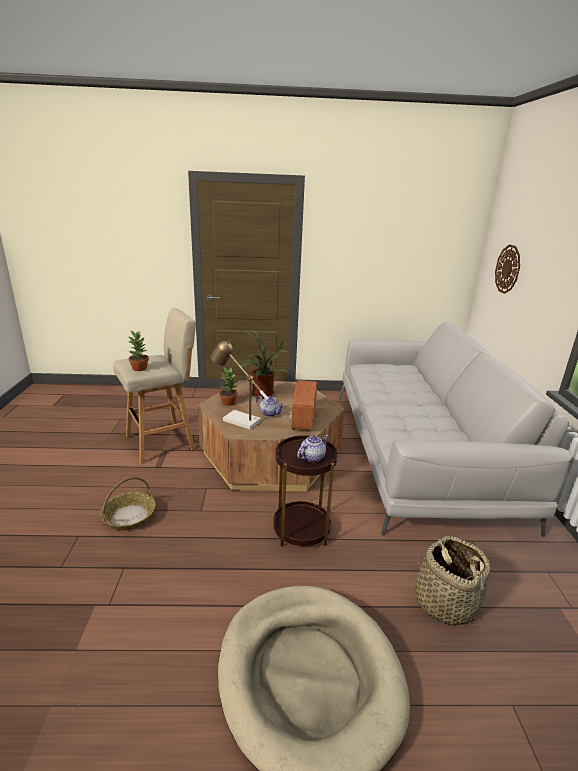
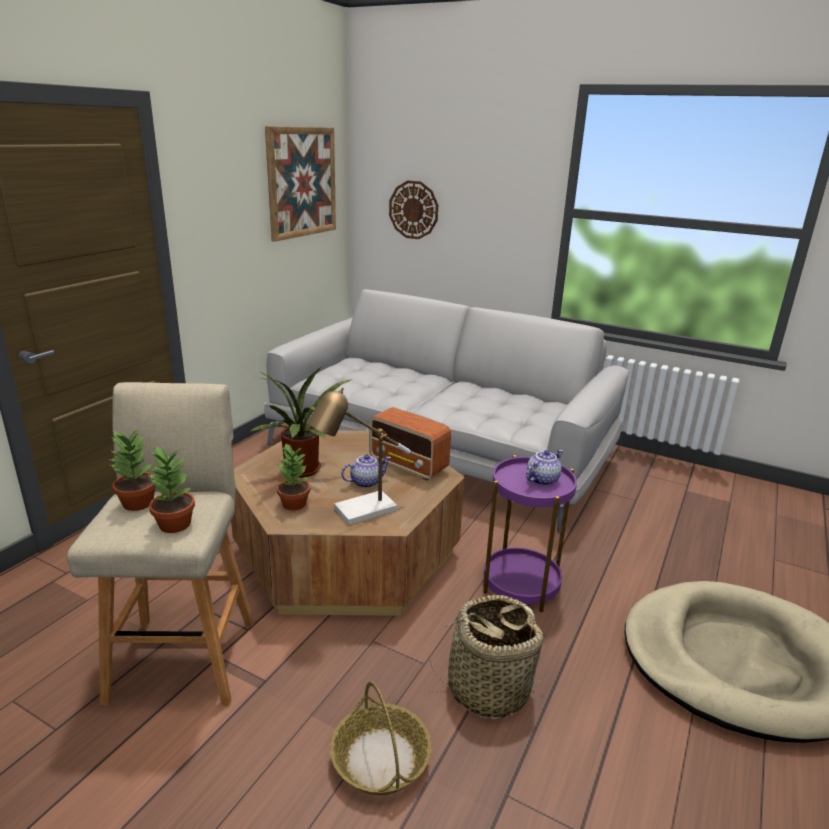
camera: 60 degrees left, 0 degrees up
brown side table [273,435,338,547] -> purple side table [483,455,577,612]
teapot [297,435,329,463] -> teapot turned 60 degrees clockwise [526,450,563,486]
basket [415,536,491,626] -> basket moved to [429,595,547,718]
none -> potted plant [108,428,156,511]
none -> picture [265,126,336,242]

